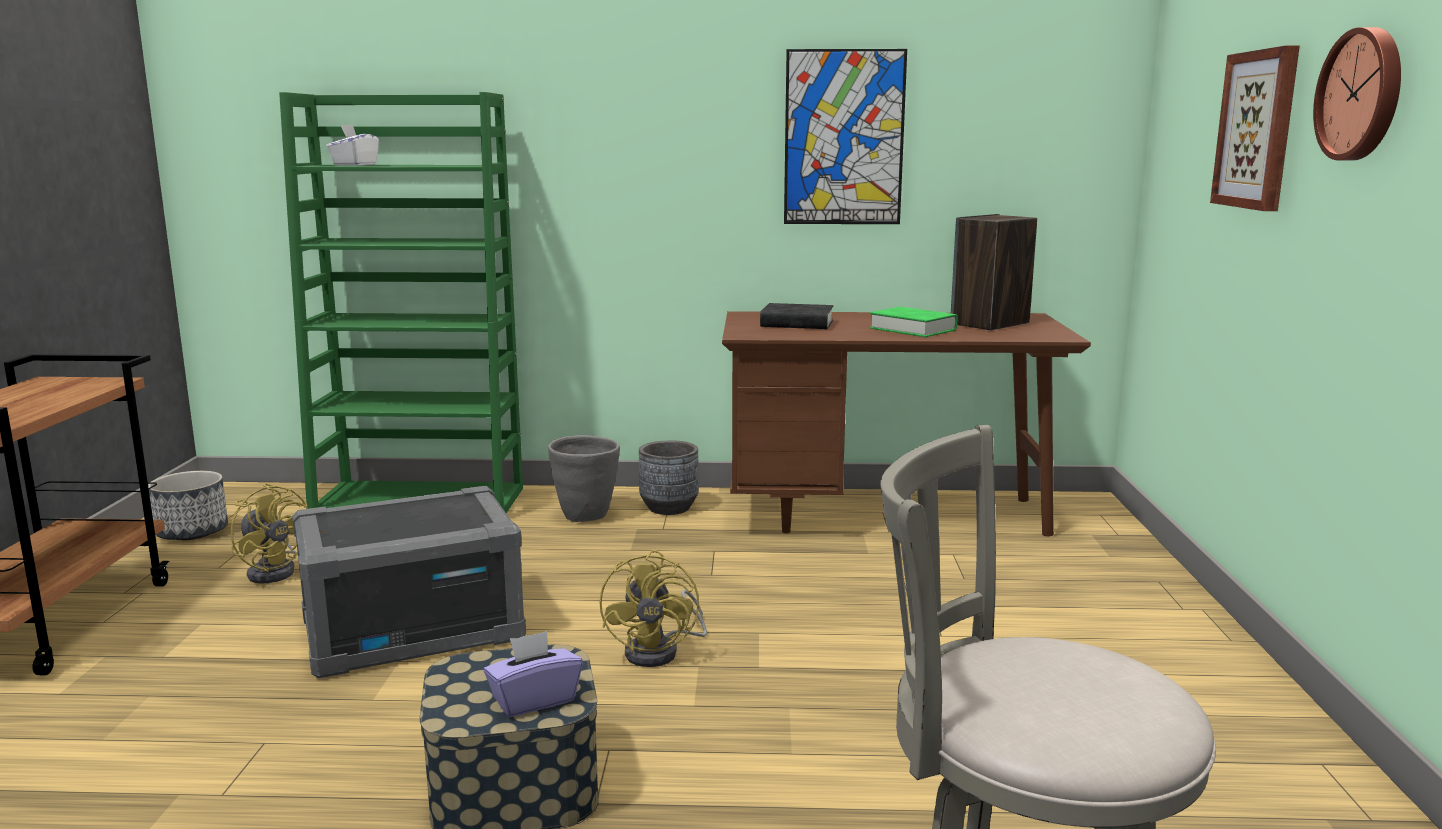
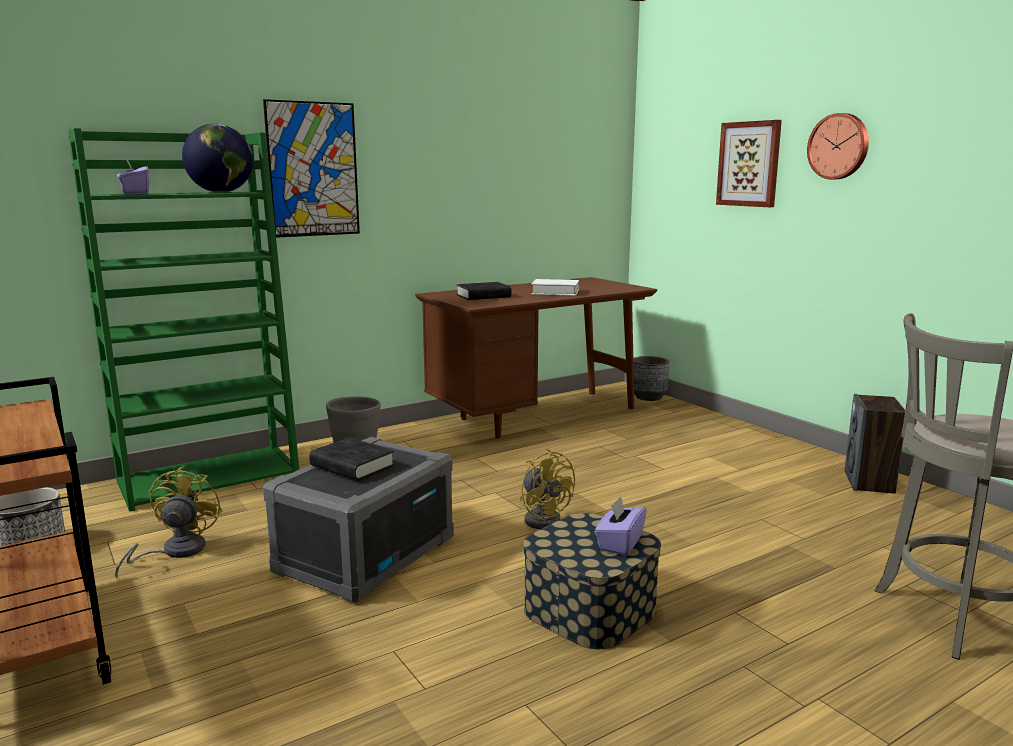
camera: 35 degrees left, 0 degrees up
yellow fan [231,483,308,584] -> yellow fan turned 90 degrees counterclockwise [115,466,222,578]
white tissue box [327,125,379,166] -> purple tissue box [117,158,149,195]
grey planter [639,441,699,515] -> grey planter moved to [633,356,669,401]
picture [784,49,907,224] -> picture moved to [263,99,360,238]
green book [869,307,958,337] -> white book [531,279,579,296]
speaker [951,214,1037,331] -> speaker moved to [845,394,905,494]
none -> globe [182,124,253,193]
none -> black book [309,437,395,481]

